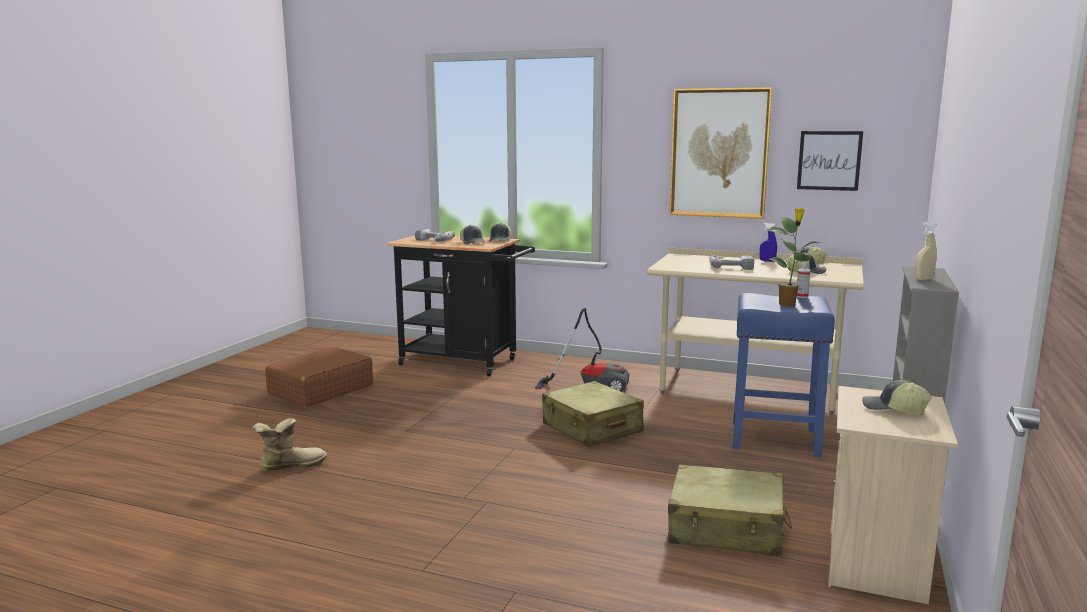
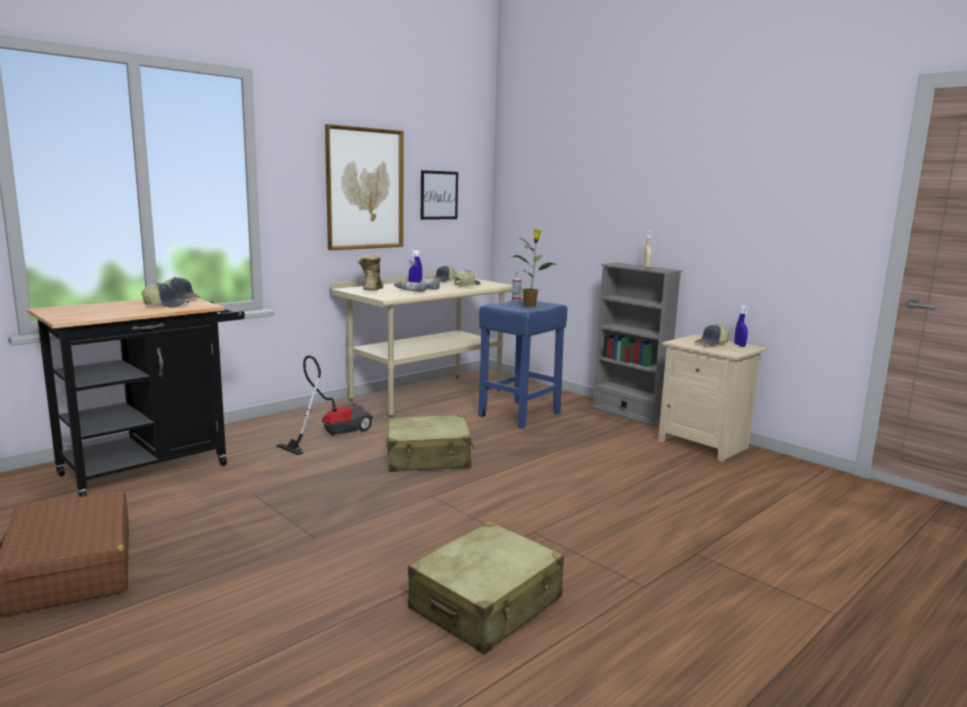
camera: 65 degrees left, 0 degrees up
boot [253,418,327,471] -> boot moved to [357,253,383,291]
power drill [415,229,455,242] -> none
beige suitcase [668,464,792,556] -> beige suitcase moved to [408,521,564,654]
none -> blue spray bottle [734,305,749,347]

